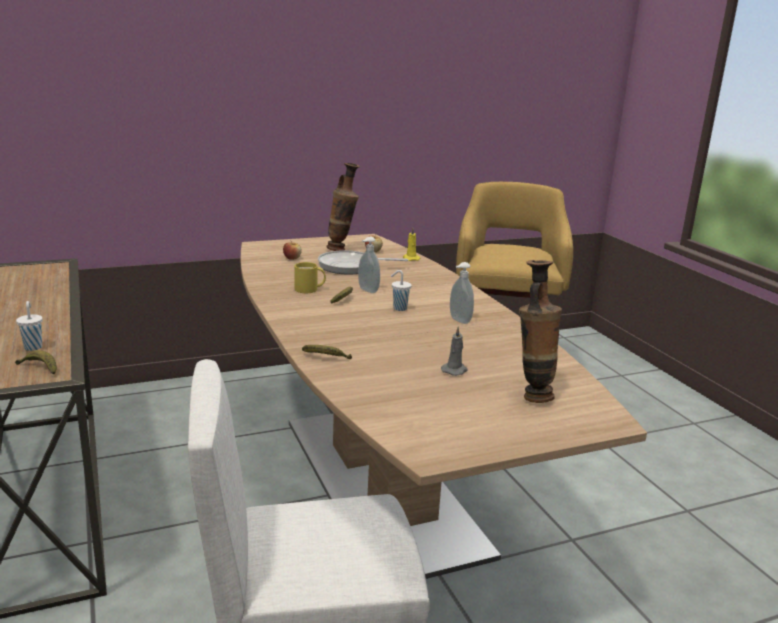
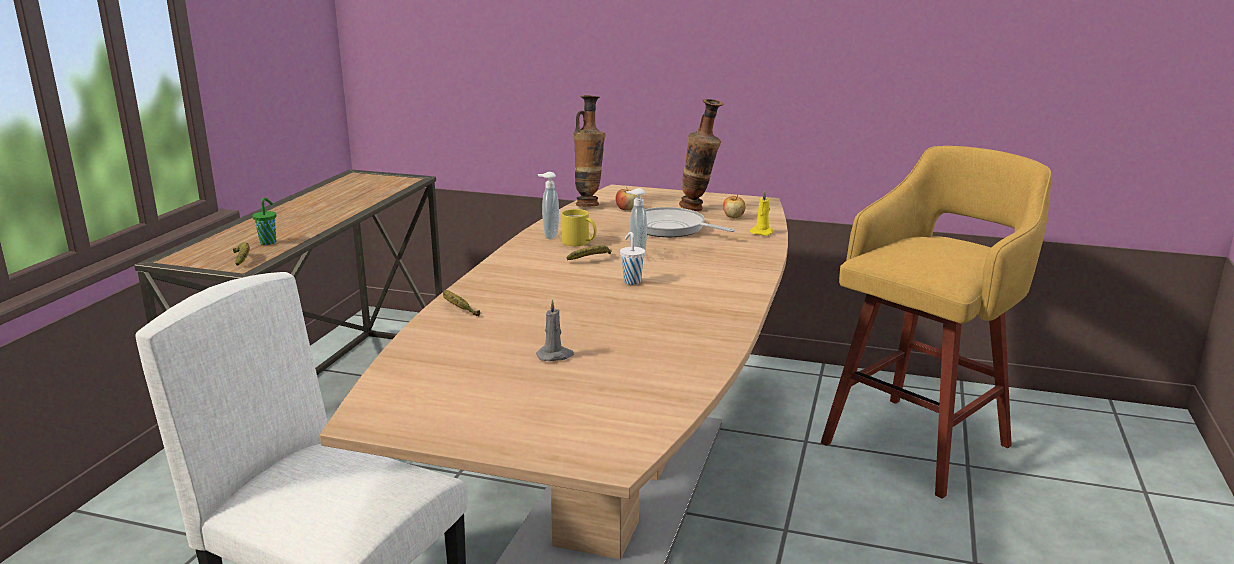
camera: 40 degrees right, 0 degrees up
white cup [16,301,43,351] -> green cup [252,198,276,245]
soap dispenser [450,262,474,324] -> soap dispenser moved to [538,172,559,239]
vase [519,260,562,403] -> vase moved to [573,95,606,206]

